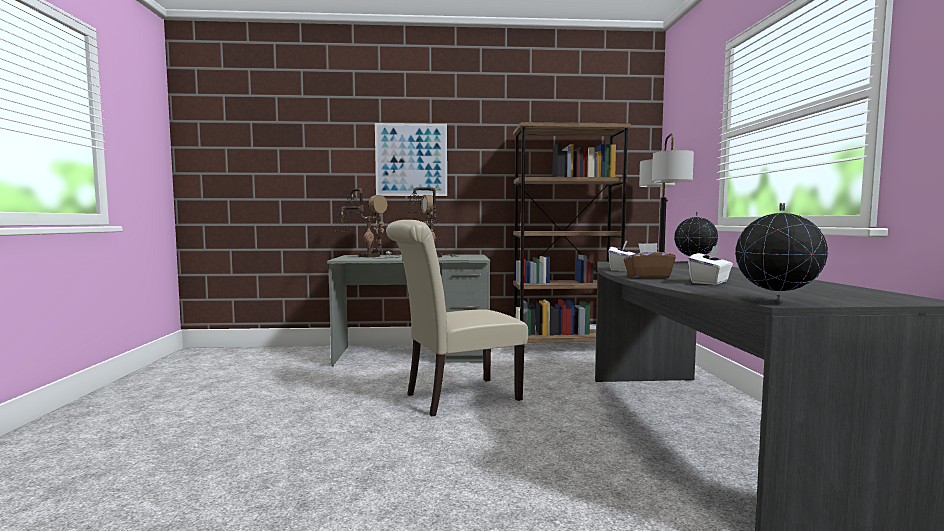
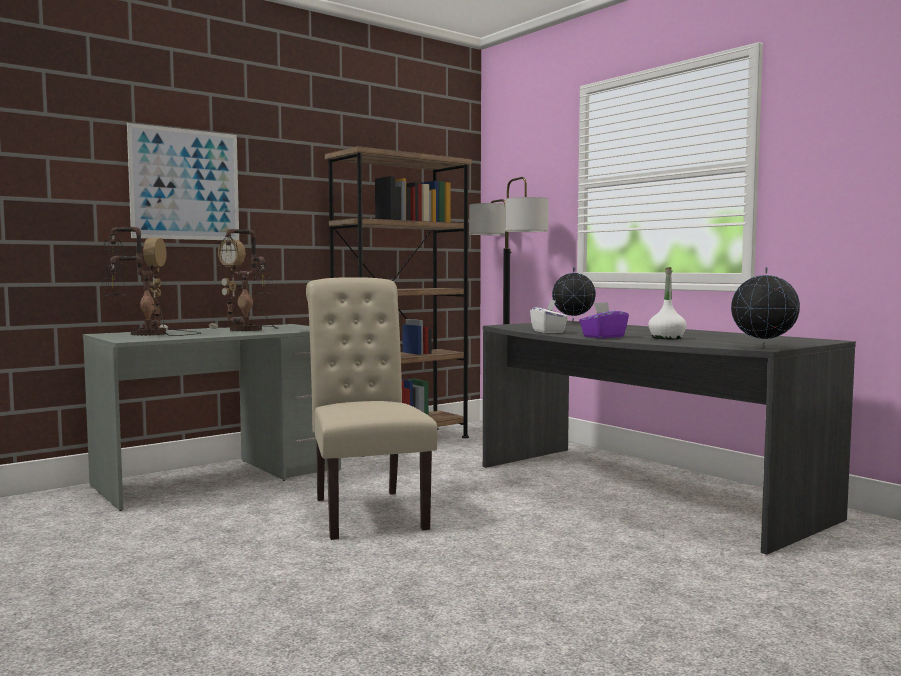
camera: 35 degrees left, 0 degrees up
beige chair [386,220,528,417] -> beige chair turned 135 degrees clockwise [306,277,437,540]
brown tissue box [624,243,676,278] -> purple tissue box [579,302,629,338]
white tissue box [688,246,733,285] -> white bottle [648,267,687,339]

